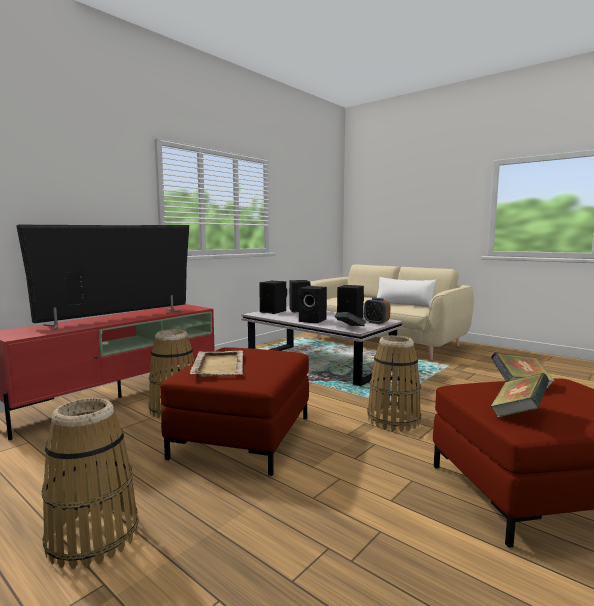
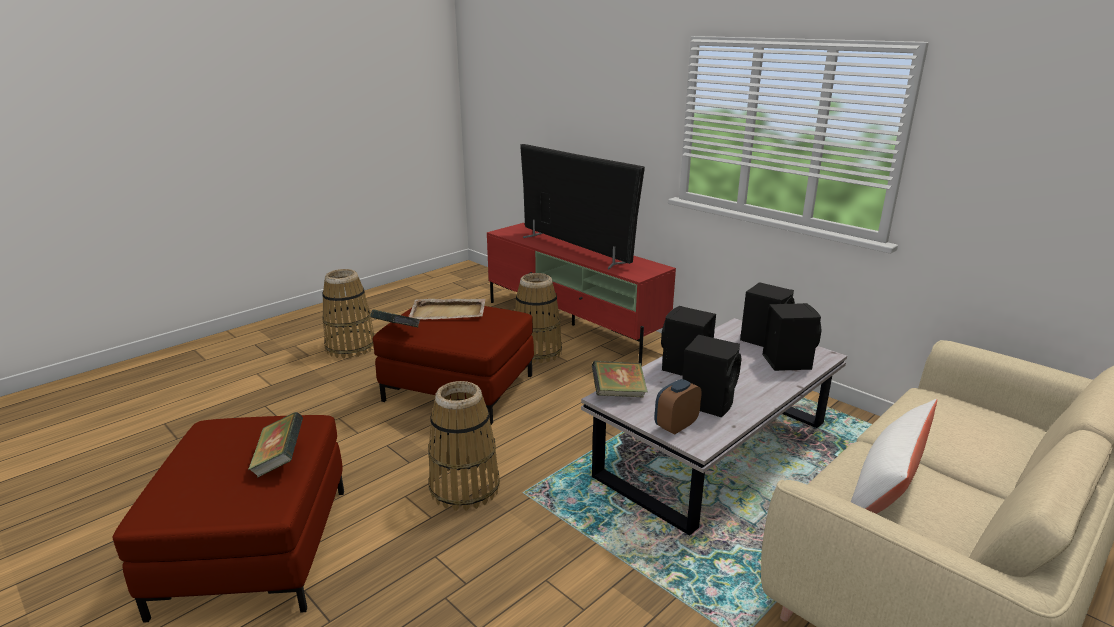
camera: 95 degrees right, 15 degrees up
book [490,373,549,418] -> book moved to [370,309,420,327]

